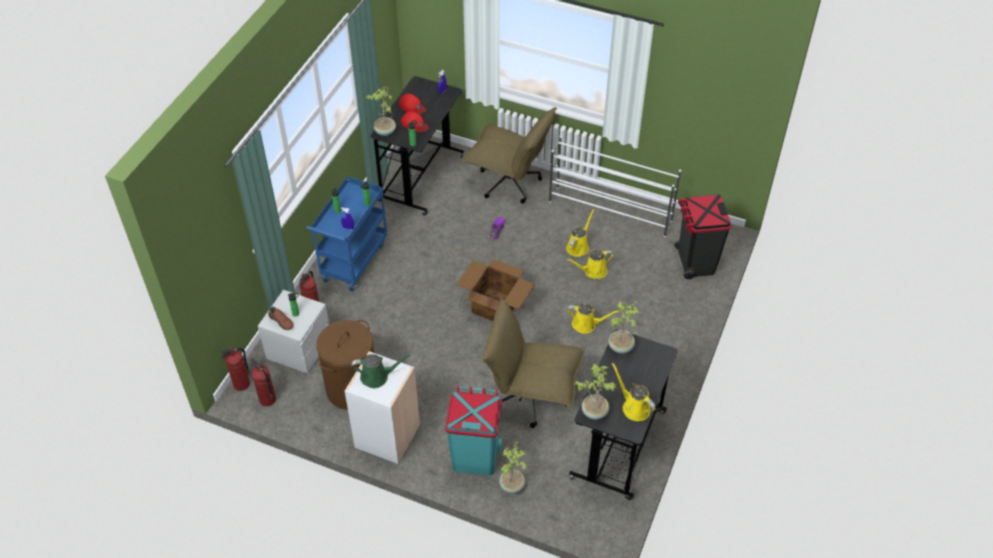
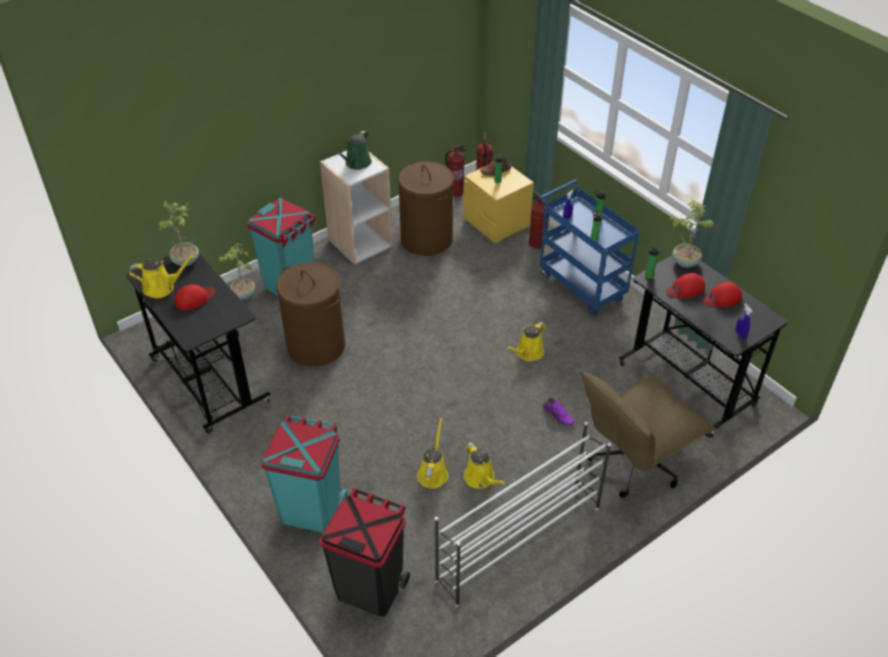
camera: 120 degrees right, 5 degrees down
white nightstand [258,290,329,373] -> yellow nightstand [464,165,534,243]
cardboard box [456,259,535,321] -> none
beige office chair [482,297,585,428] -> brown laundry basket [277,263,345,367]
yellow watering can [567,304,620,334] -> yellow watering can moved to [506,321,546,361]
potted plant [608,301,640,354] -> none
none -> red cap [175,284,215,310]
none -> turquoise trash can [261,414,347,533]

